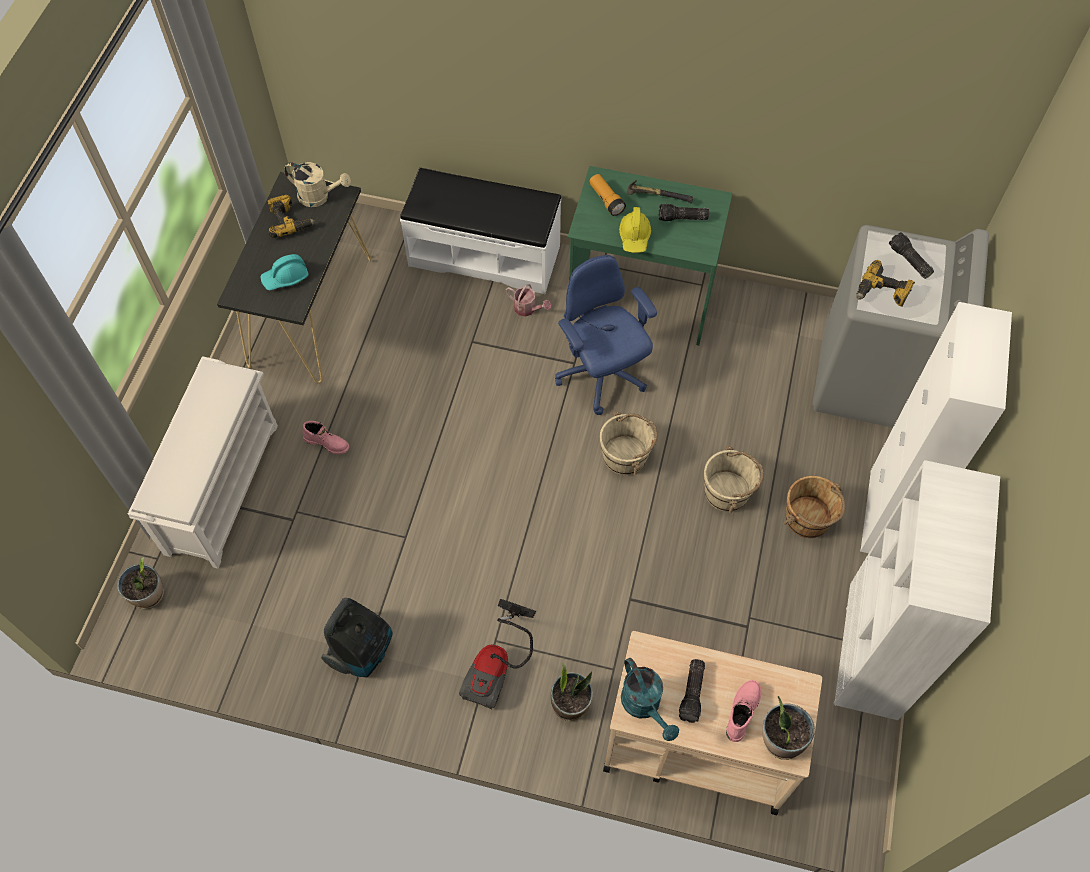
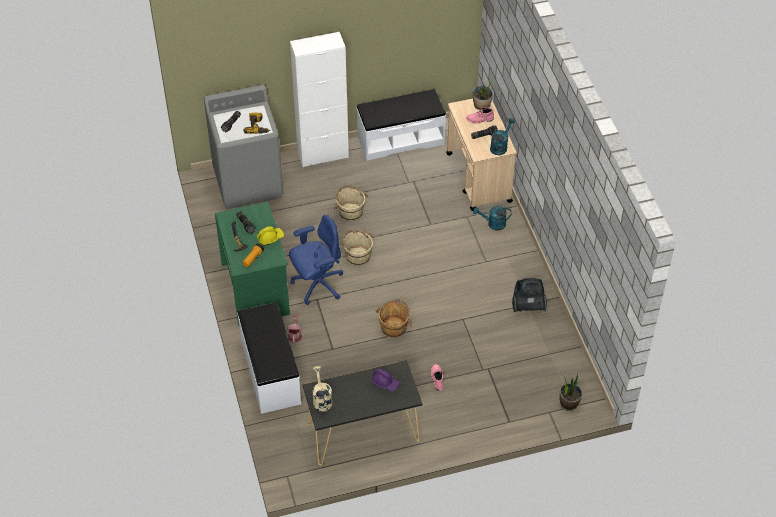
camera: 120 degrees left, 10 degrees down
white shoe rack [128,356,278,569] -> none
turquoise hard hat [260,254,308,291] -> purple hard hat [371,369,400,392]
power drill [267,194,315,238] -> none
vacuum cleaner [459,599,536,709] -> none
potted plant [551,663,593,721] -> turquoise watering can [473,206,511,230]
blue office chair [555,255,657,415] -> blue office chair turned 150 degrees counterclockwise [289,215,343,305]
brown bucket [783,476,845,538] -> brown bucket moved to [376,300,412,338]
white bookcase [834,460,1000,720] -> white bench [356,89,446,161]

